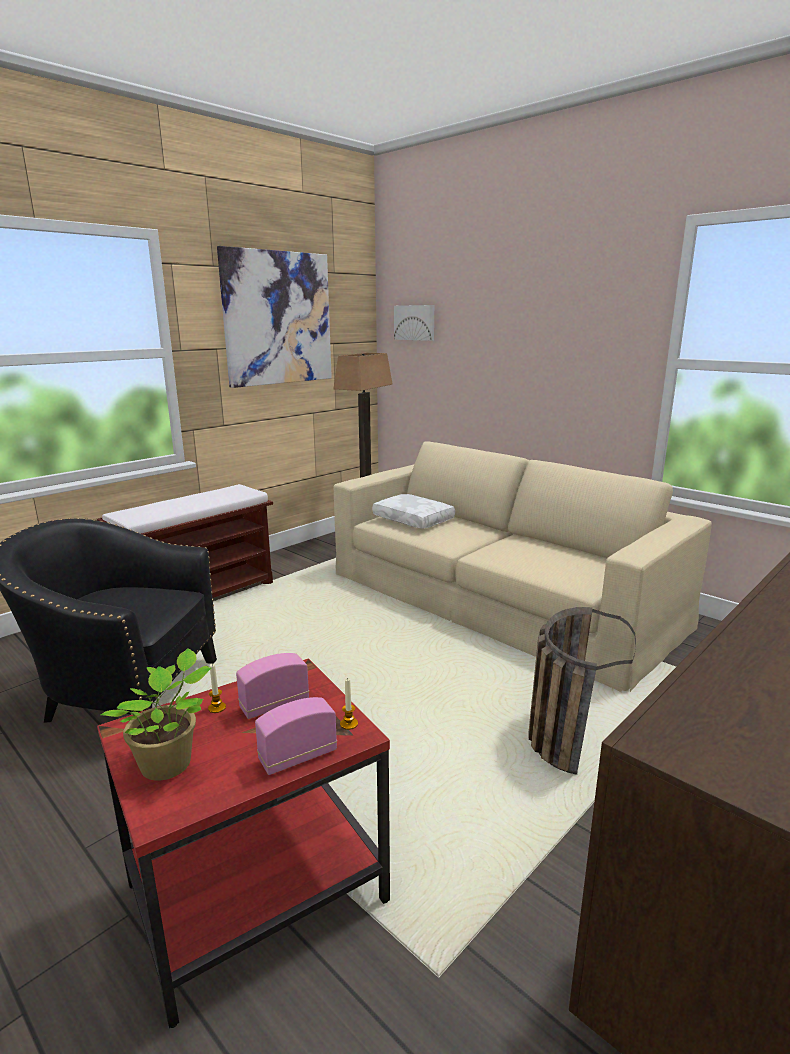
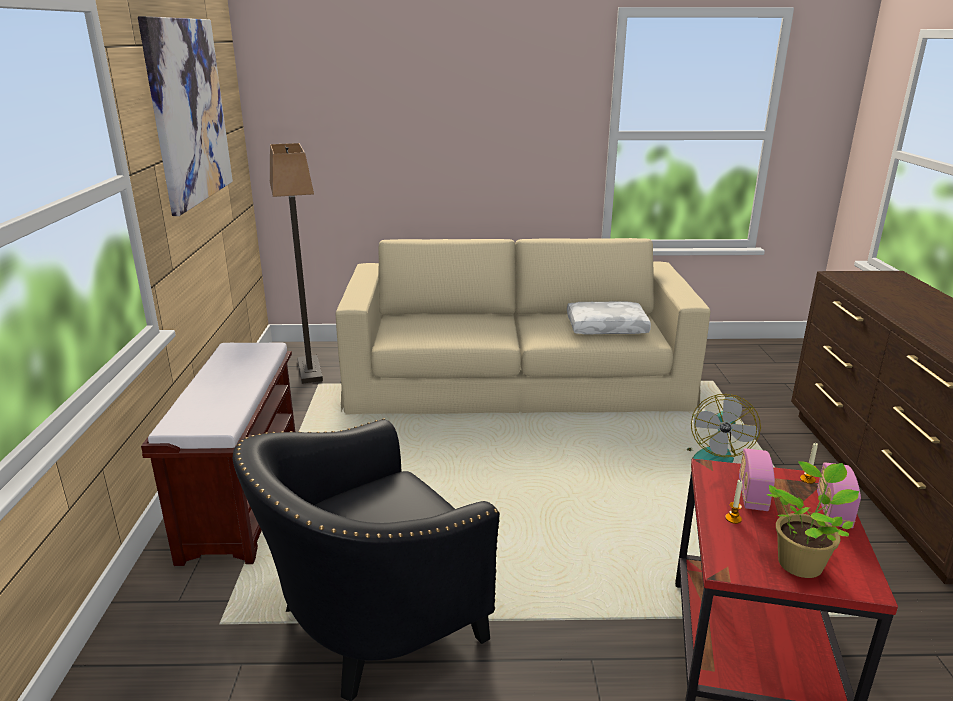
camera: 45 degrees left, 5 degrees up
white pillow [372,494,455,529] -> white pillow moved to [567,301,651,334]
picture [394,305,434,341] -> none
basket [528,607,636,775] -> fan [686,394,761,463]

